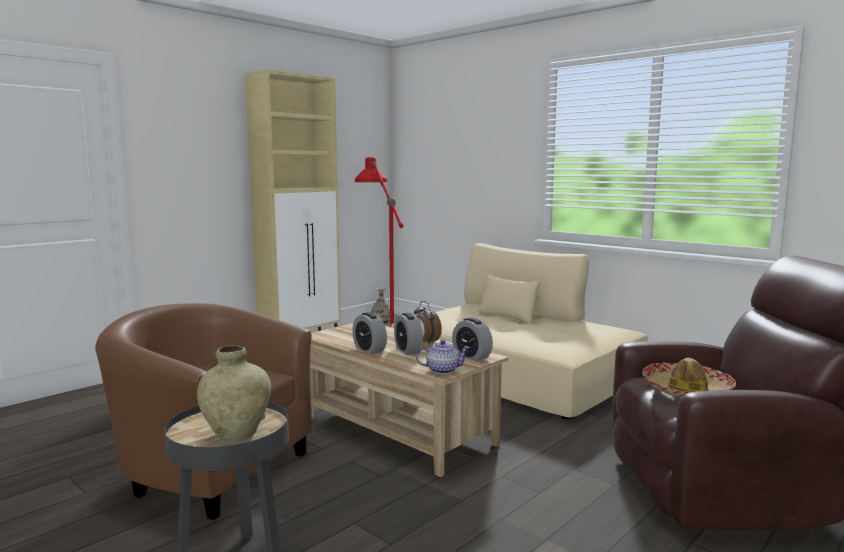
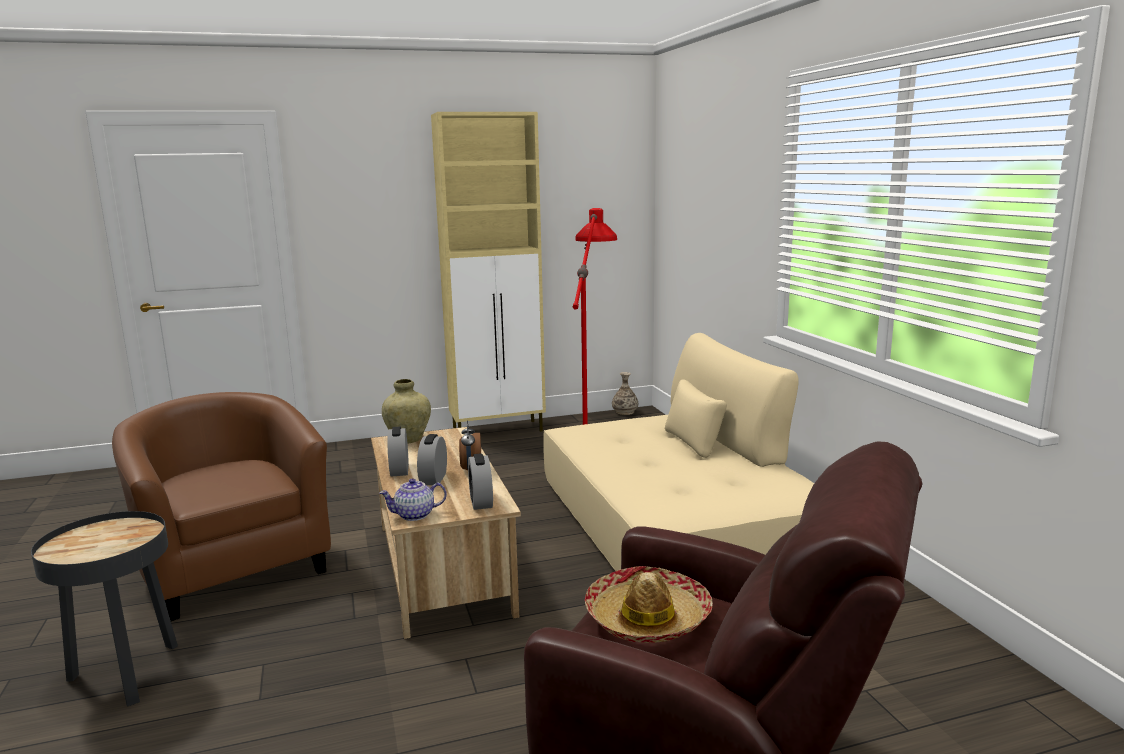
camera: 30 degrees right, 5 degrees up
beige vase [197,345,271,442] -> beige vase moved to [382,379,431,443]
teapot [416,340,470,374] -> teapot turned 135 degrees clockwise [379,478,447,521]

